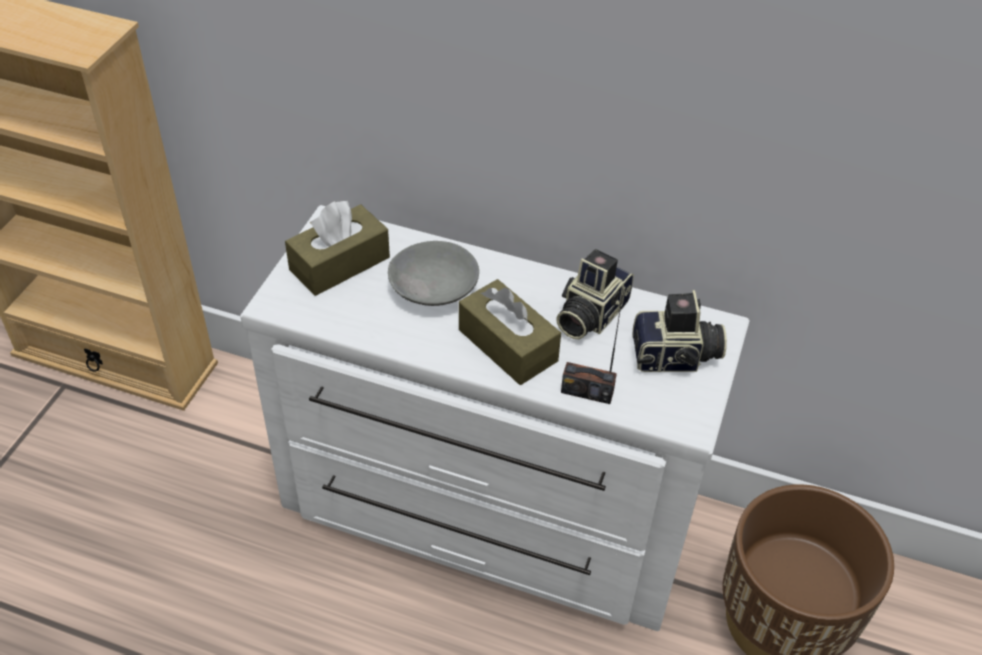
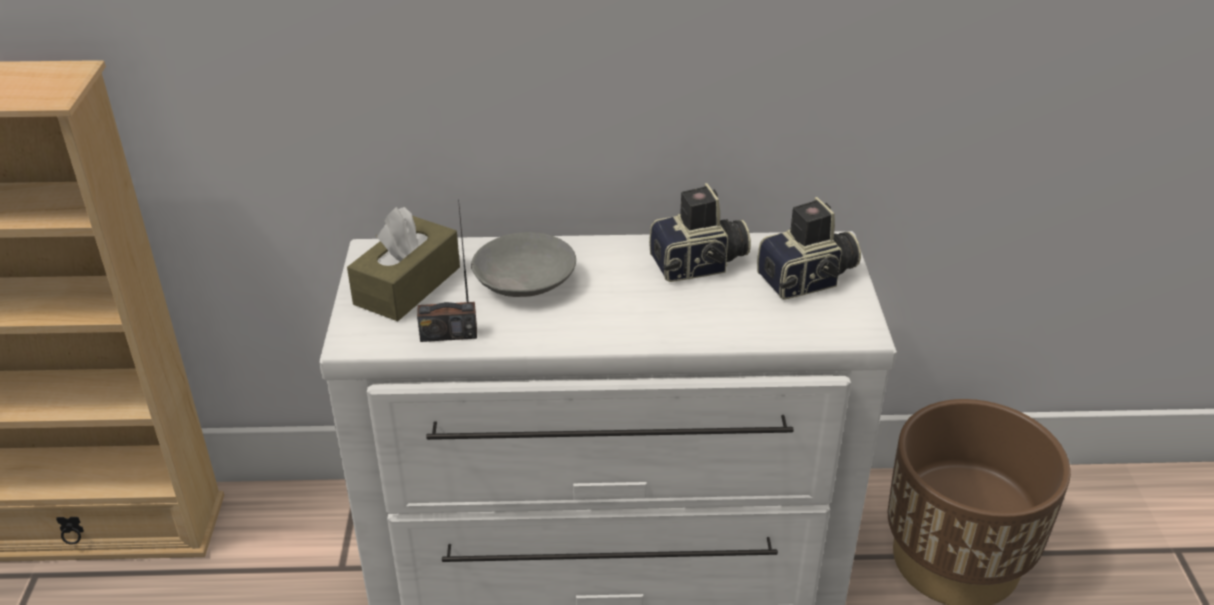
camera: 20 degrees left, 10 degrees down
brown tissue box [459,279,561,385] -> none
camera [556,249,634,339] -> camera turned 120 degrees counterclockwise [649,183,751,282]
radio [561,295,623,404] -> radio moved to [417,199,477,342]

